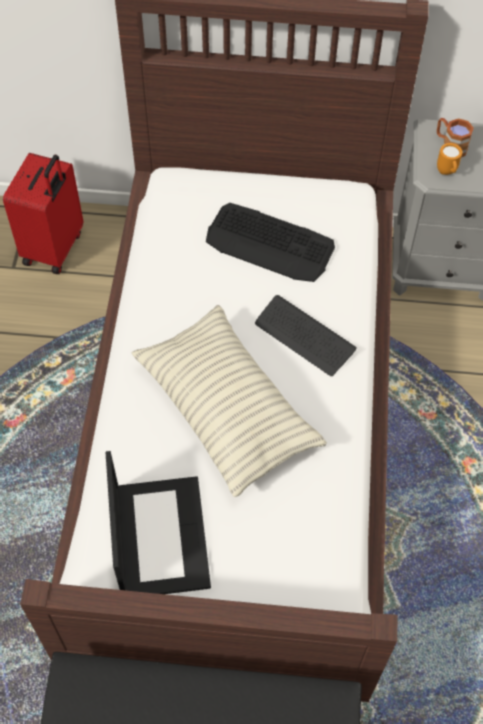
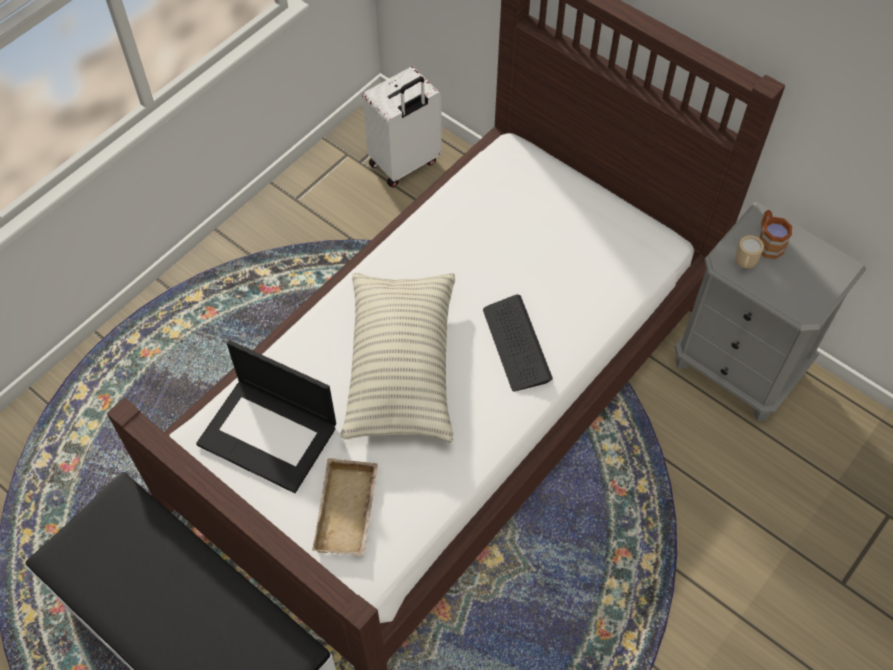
camera: 35 degrees right, 0 degrees up
red suitcase [3,153,83,274] -> white suitcase [362,67,442,188]
laptop [106,451,211,594] -> laptop turned 90 degrees clockwise [196,340,336,493]
keyboard [206,203,335,282] -> none
orange mug [437,143,462,175] -> beige mug [735,235,764,268]
none -> beige tray [312,458,378,556]

